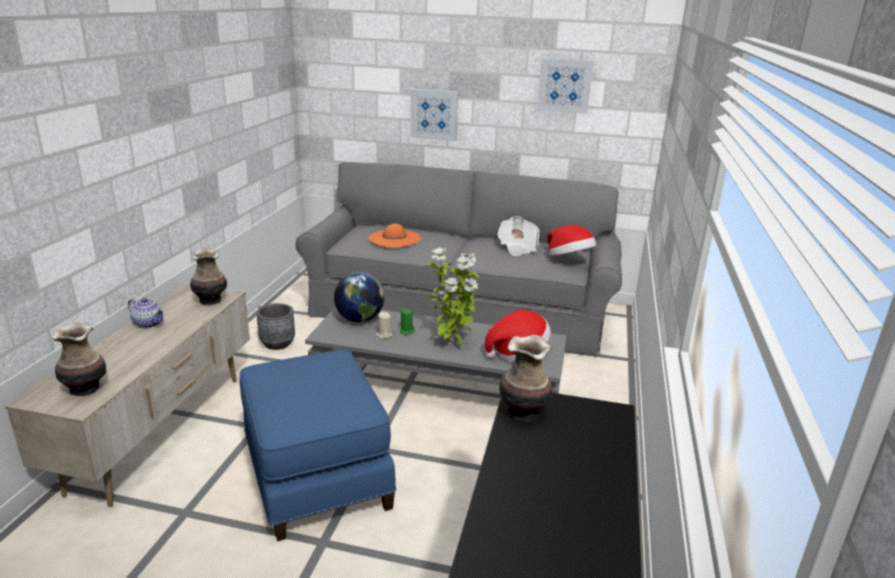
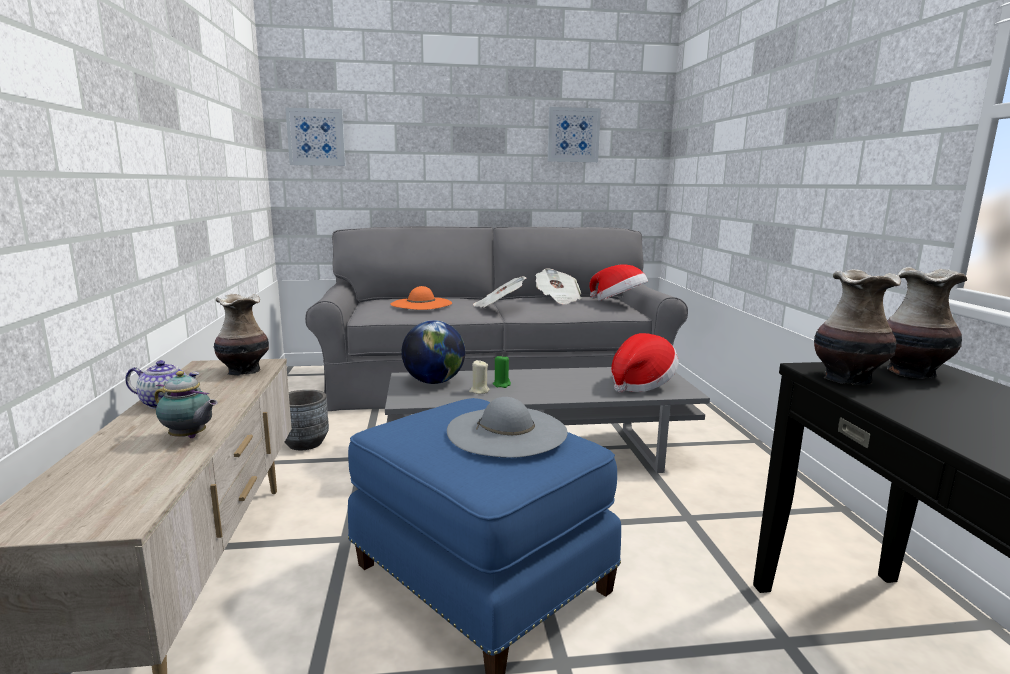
camera: 20 degrees left, 10 degrees down
vase [51,322,107,396] -> vase moved to [887,267,967,379]
picture [410,89,458,141] -> picture moved to [286,108,346,166]
potted plant [425,248,480,346] -> none
none -> teapot [154,371,218,438]
none -> grey hat [447,397,568,458]
none -> newspaper [473,276,526,307]

